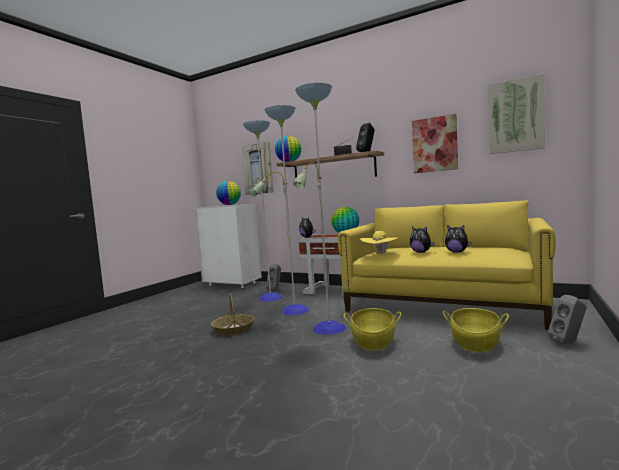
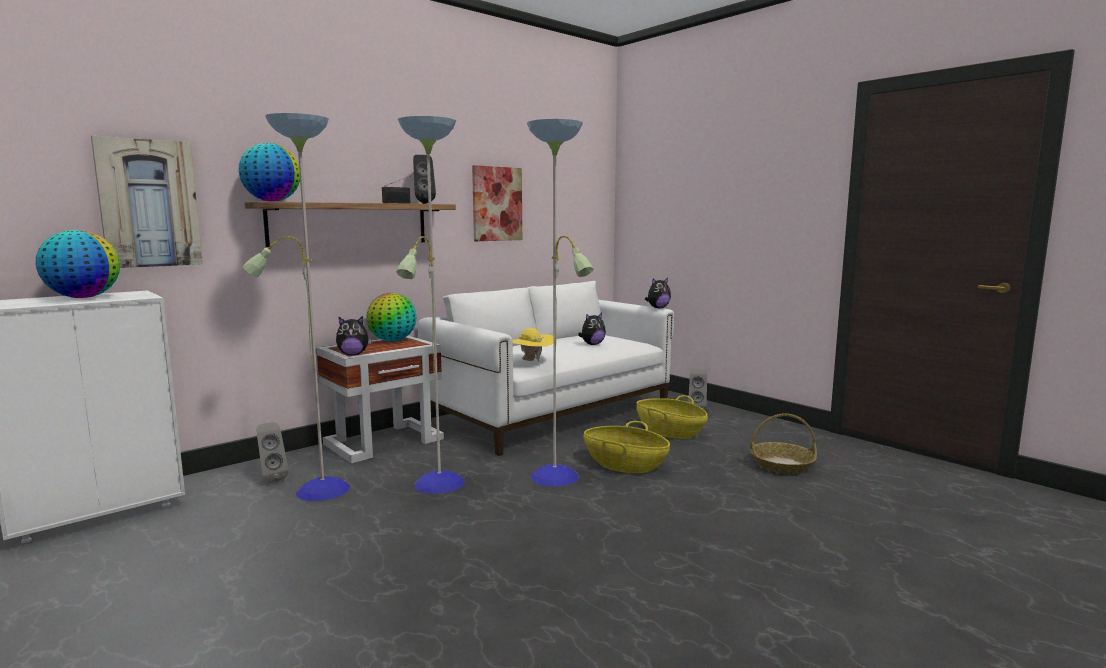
camera: 70 degrees left, 5 degrees up
basket [211,293,255,335] -> basket moved to [750,413,817,474]
yellow sofa [338,200,556,330] -> white sofa [418,281,674,456]
plush toy [410,226,435,253] -> plush toy moved to [645,278,671,308]
picture [488,73,545,154] -> none

